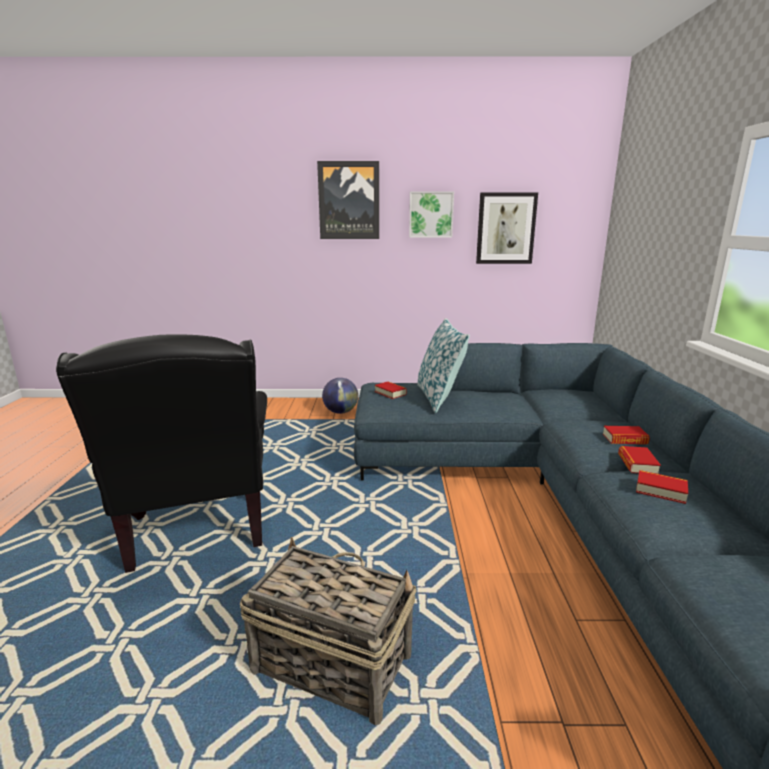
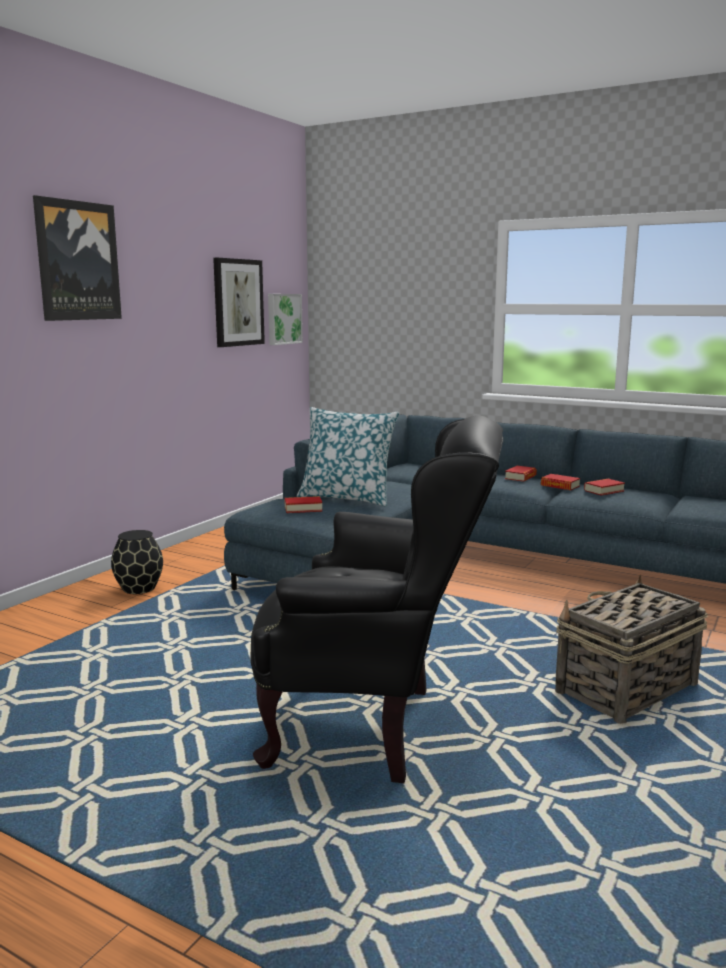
camera: 60 degrees left, 5 degrees down
globe [322,378,358,414] -> black vase [111,530,163,594]
picture [409,192,454,238] -> picture moved to [268,294,303,345]

